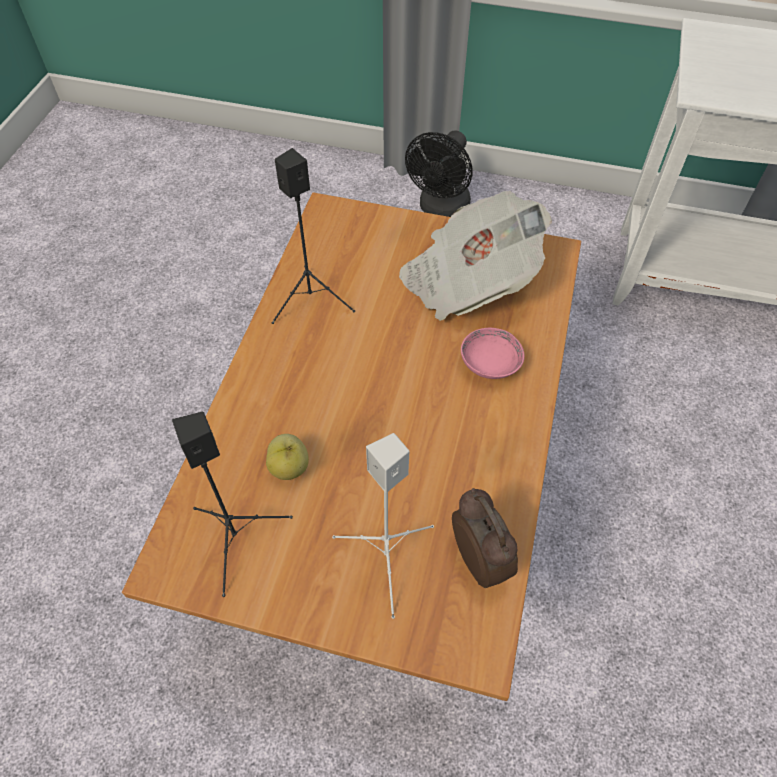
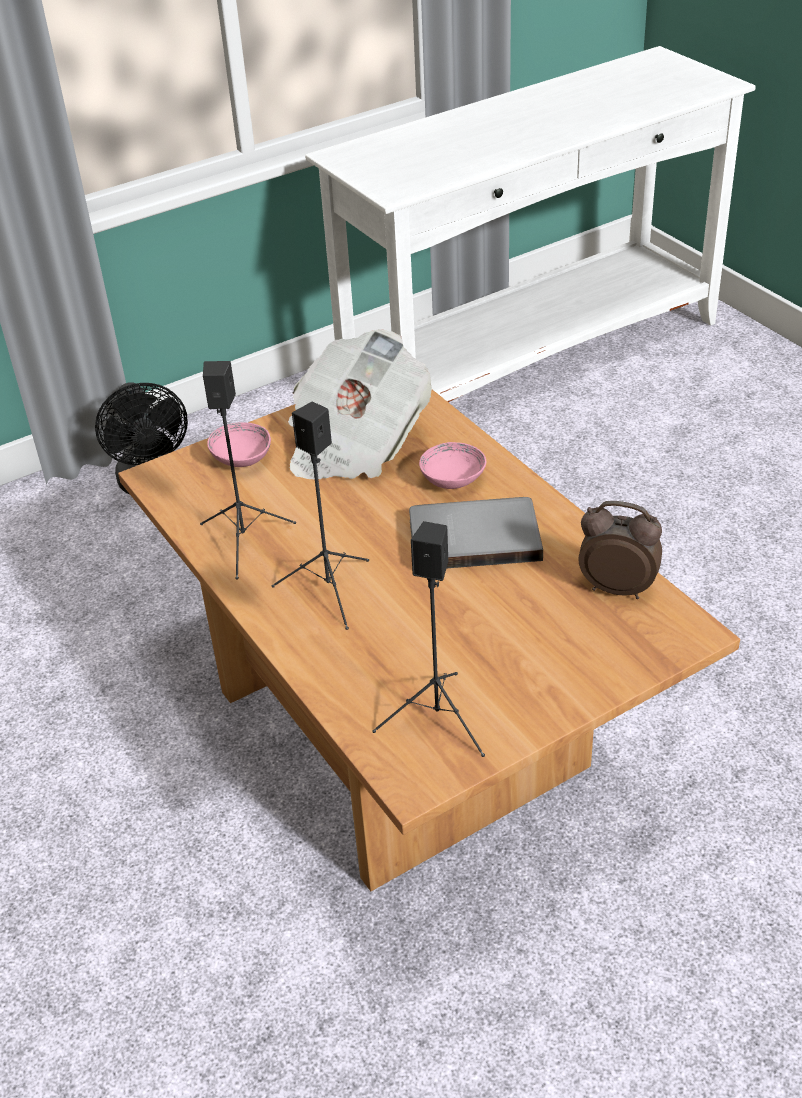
camera: 45 degrees left, 15 degrees down
apple [266,434,309,480] -> none
white speaker [332,433,434,619] -> none
none -> pink bowl [207,422,271,467]
none -> black speaker [272,401,369,630]
none -> grey book [409,497,543,569]

